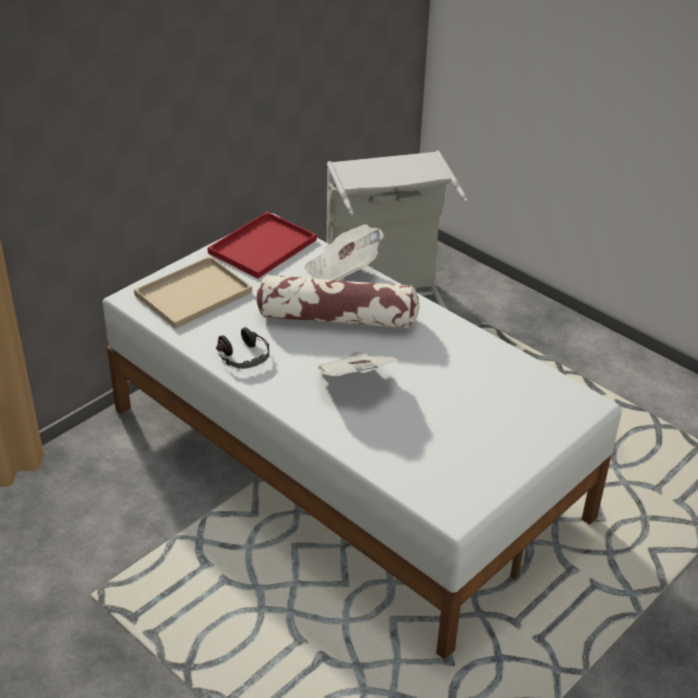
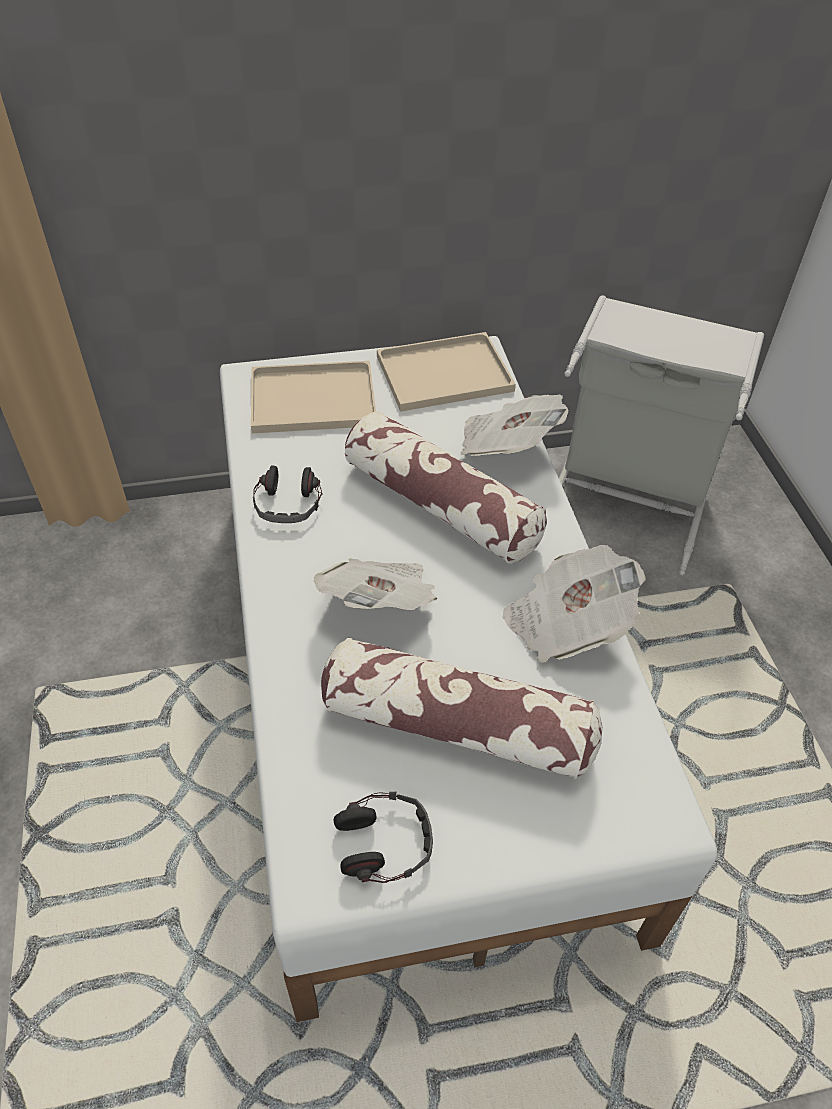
camera: 35 degrees right, 10 degrees up
red tray [208,212,317,278] -> beige tray [377,332,516,412]
none -> pillow [321,638,602,779]
none -> headphones [333,792,433,883]
none -> newspaper [502,545,646,663]

